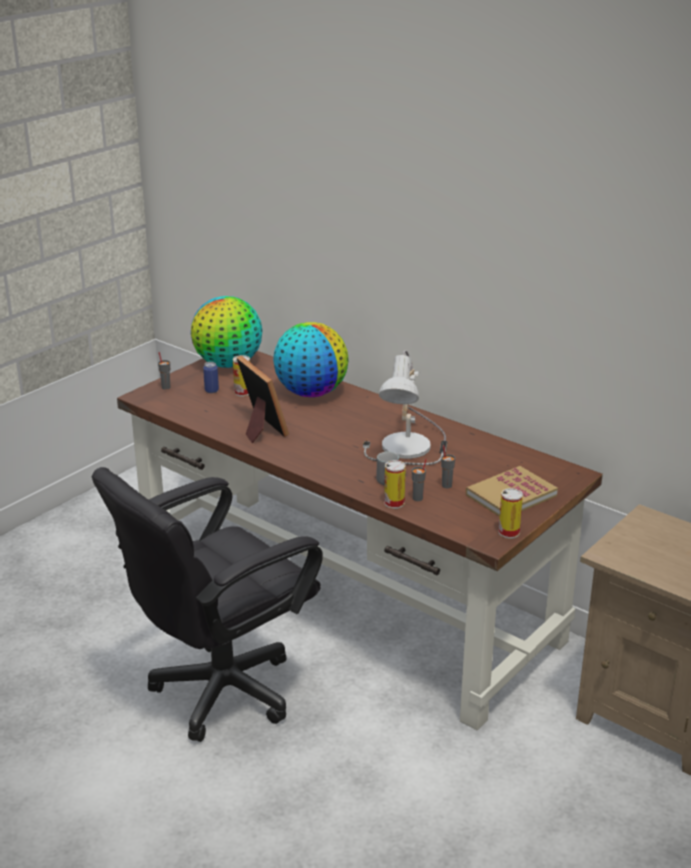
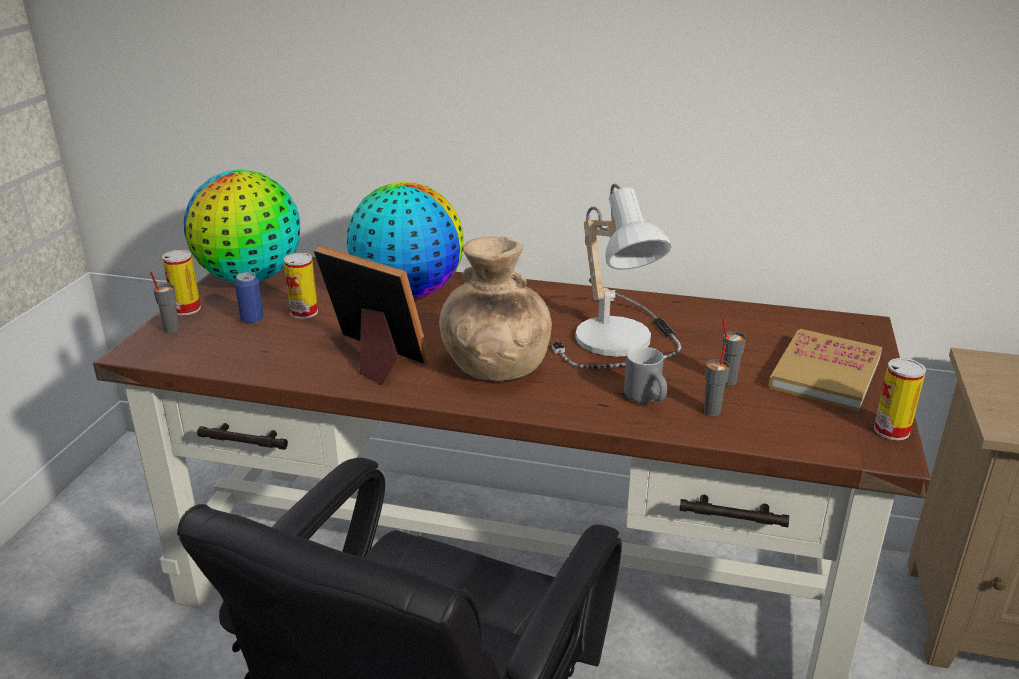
camera: 25 degrees left, 0 degrees up
can [384,460,406,509] -> can moved to [162,250,201,315]
none -> brown vase [439,237,552,381]

